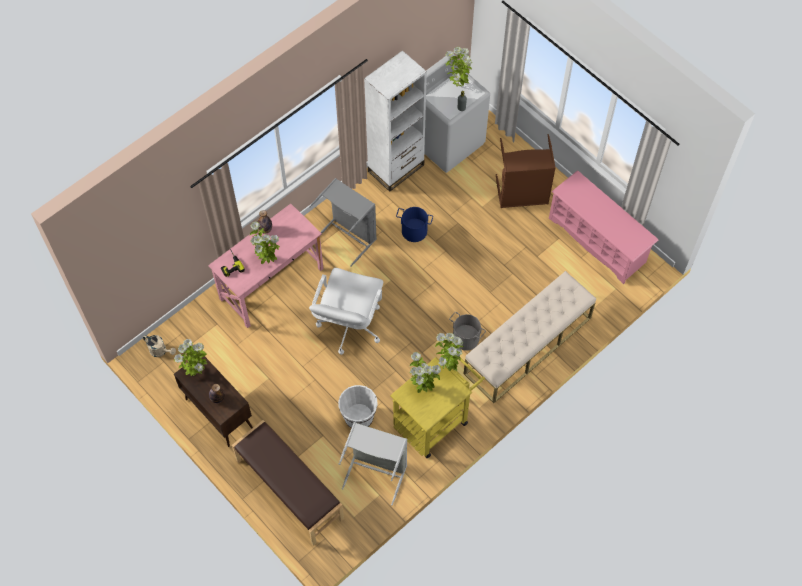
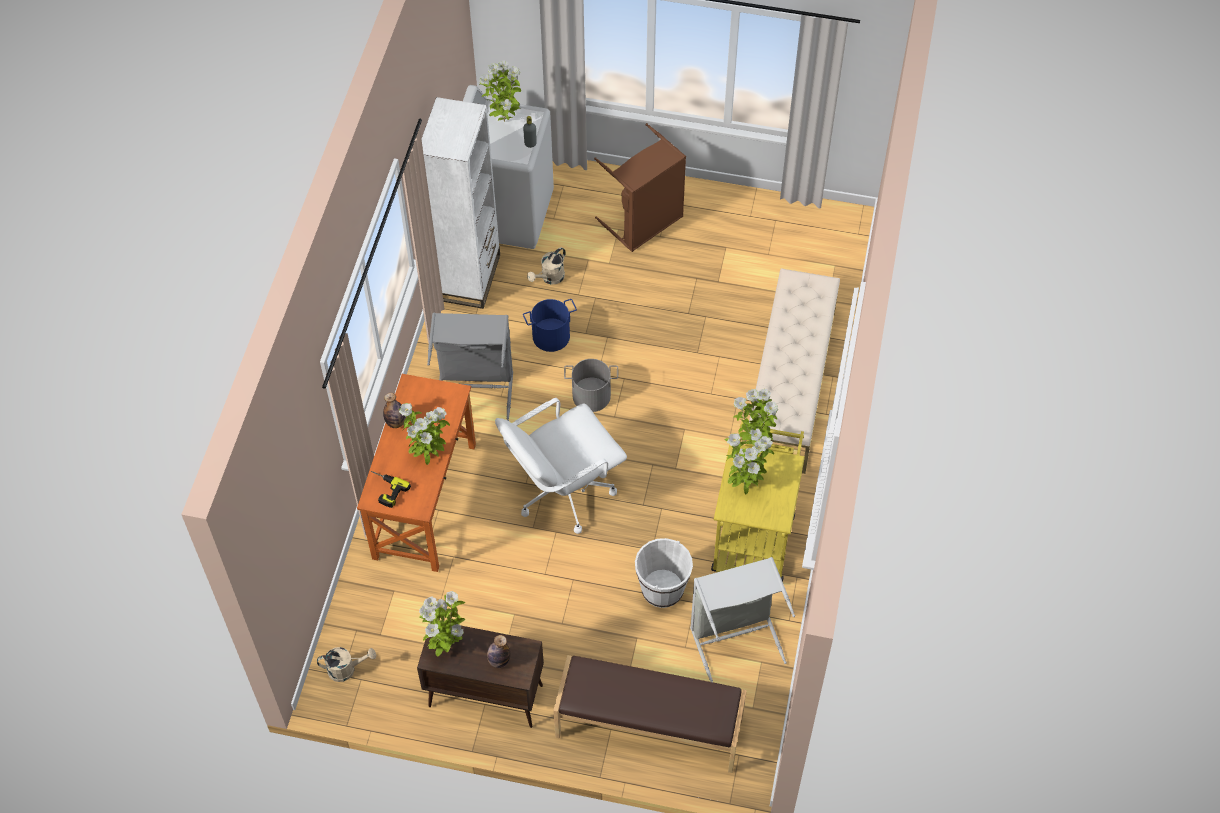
camera: 35 degrees left, 5 degrees down
pink desk [208,203,324,328] -> orange desk [357,374,476,572]
white office chair [309,268,383,355] -> white office chair turned 75 degrees clockwise [495,398,627,534]
grey bucket [449,312,486,351] -> grey bucket moved to [564,359,618,412]
pink shoe rack [549,171,658,284] -> none
none -> beige watering can [527,247,566,284]

